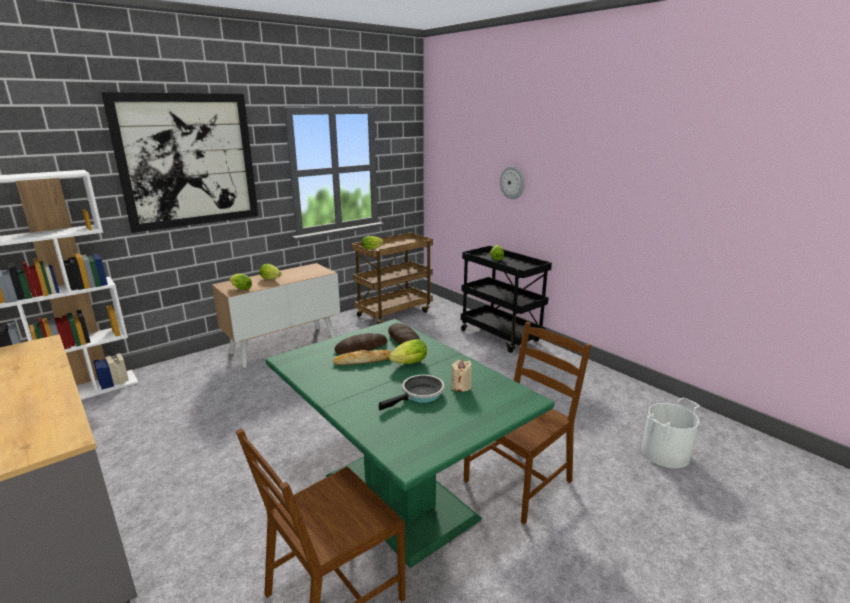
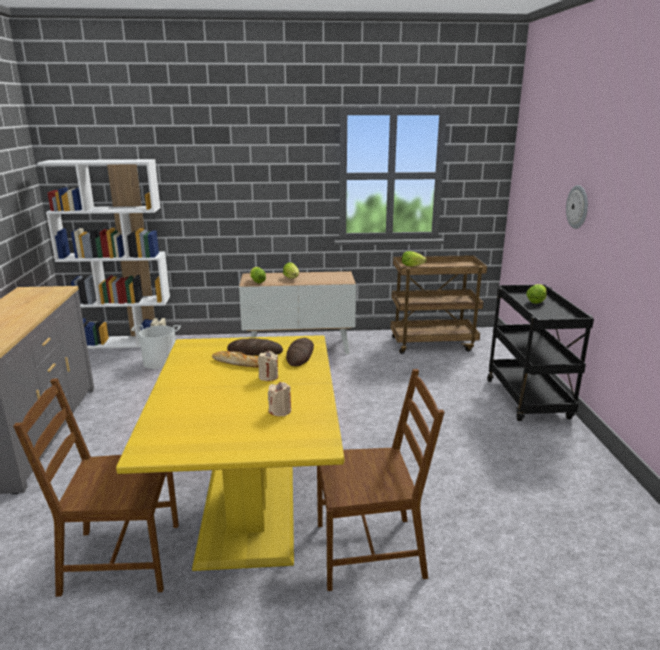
camera: 35 degrees right, 0 degrees up
picture [101,92,258,233] -> none
green dining table [265,319,554,568] -> yellow dining table [116,335,344,571]
frying pan [379,375,444,411] -> none
lettuce [388,339,427,364] -> beige candle [258,351,278,381]
white bucket [642,398,700,468] -> white bucket moved to [131,325,181,369]

